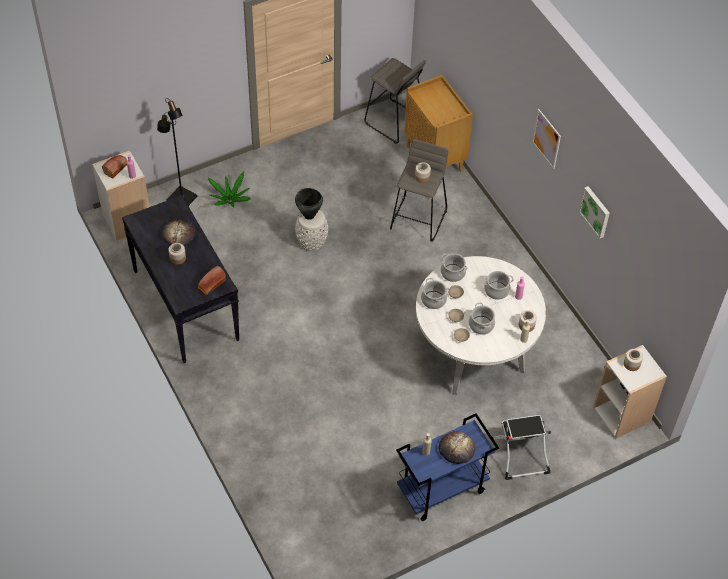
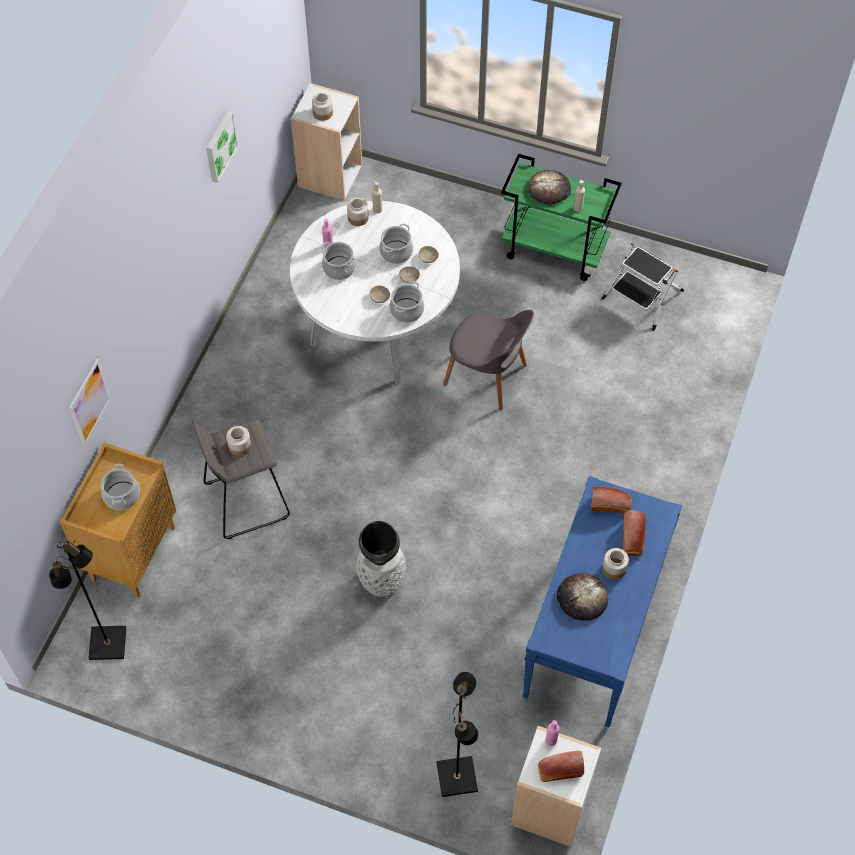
camera: 130 degrees left, 5 degrees up
black console table [122,195,240,363] -> blue console table [523,476,682,727]
potted plant [208,171,251,207] -> none
grey stool [364,58,426,144] -> black floor lamp [49,541,126,660]
blue cart [396,414,499,521] -> green cart [501,154,622,281]
cooking pot [441,253,468,282] -> cooking pot moved to [101,464,140,510]
step ladder [492,415,551,480] -> step ladder moved to [601,244,684,331]
picture [532,109,561,169] -> picture moved to [69,359,111,446]
none -> grey chair [443,310,534,410]
none -> bread [623,510,646,556]

